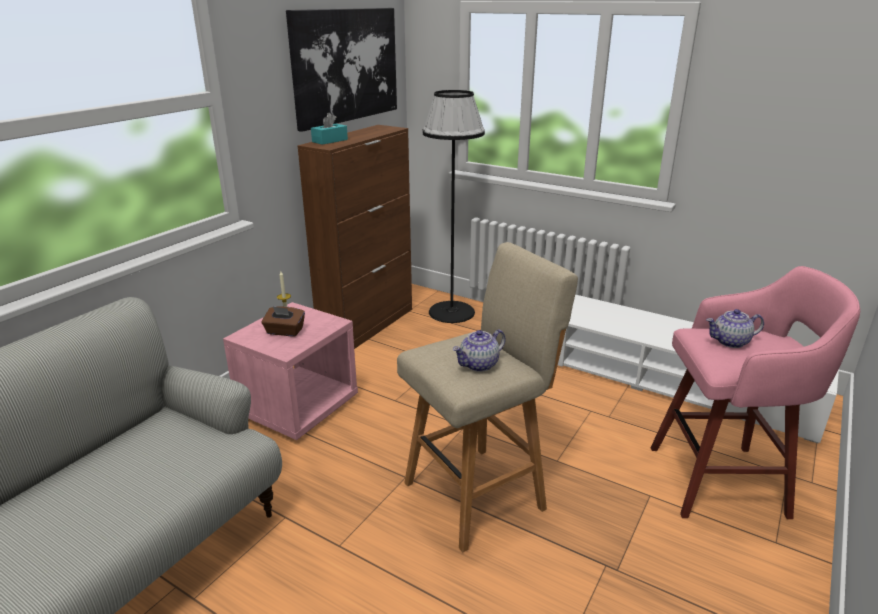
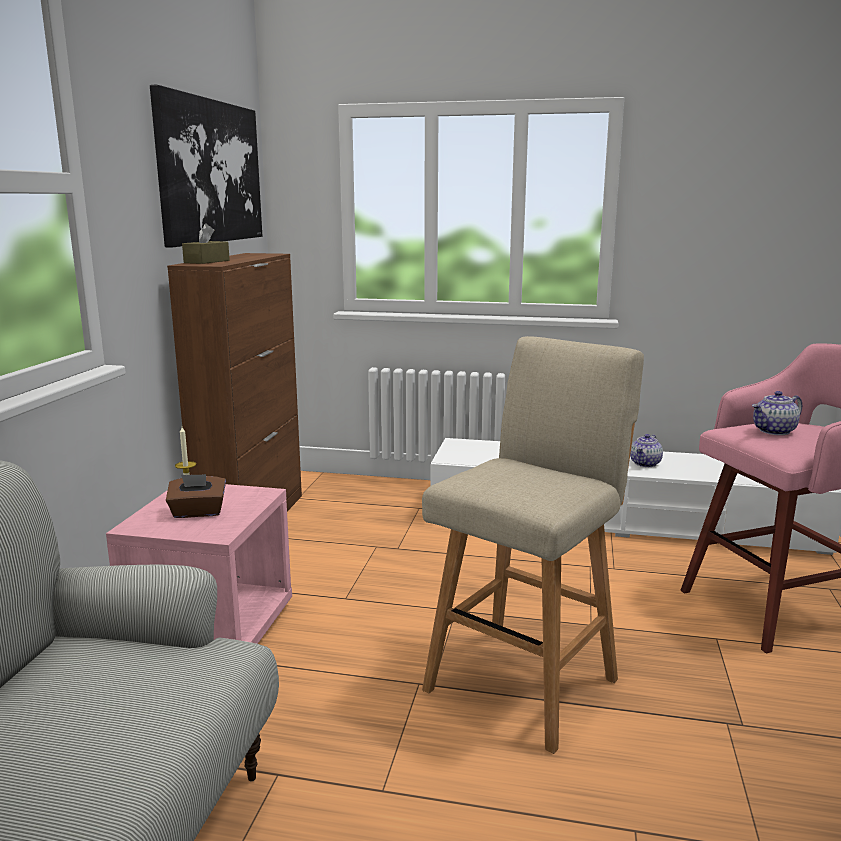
camera: 20 degrees left, 10 degrees down
turquoise tissue box [311,113,348,145] -> brown tissue box [182,223,230,264]
black floor lamp [423,90,485,323] -> none
teapot [453,329,506,372] -> teapot moved to [630,434,663,467]

